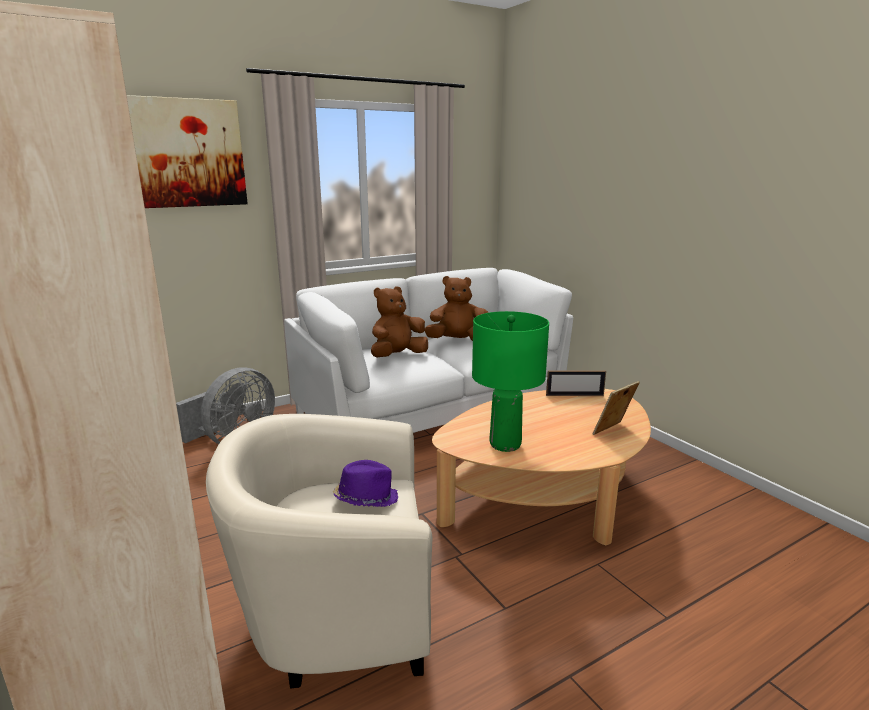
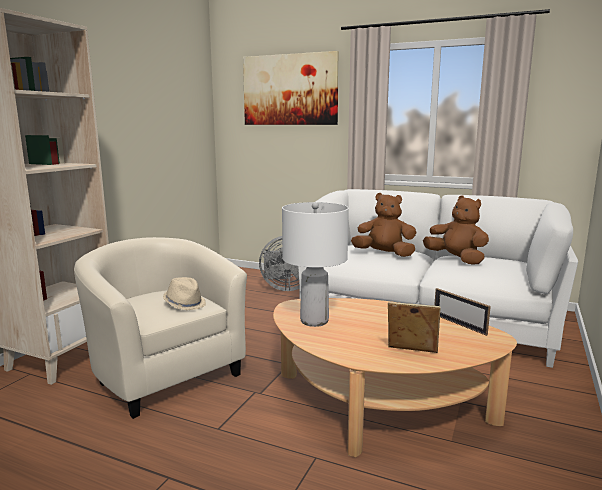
camera: 55 degrees right, 5 degrees down
purple hat [332,460,398,507] -> beige hat [163,277,206,310]
green table lamp [472,311,549,452] -> white table lamp [282,202,349,327]

